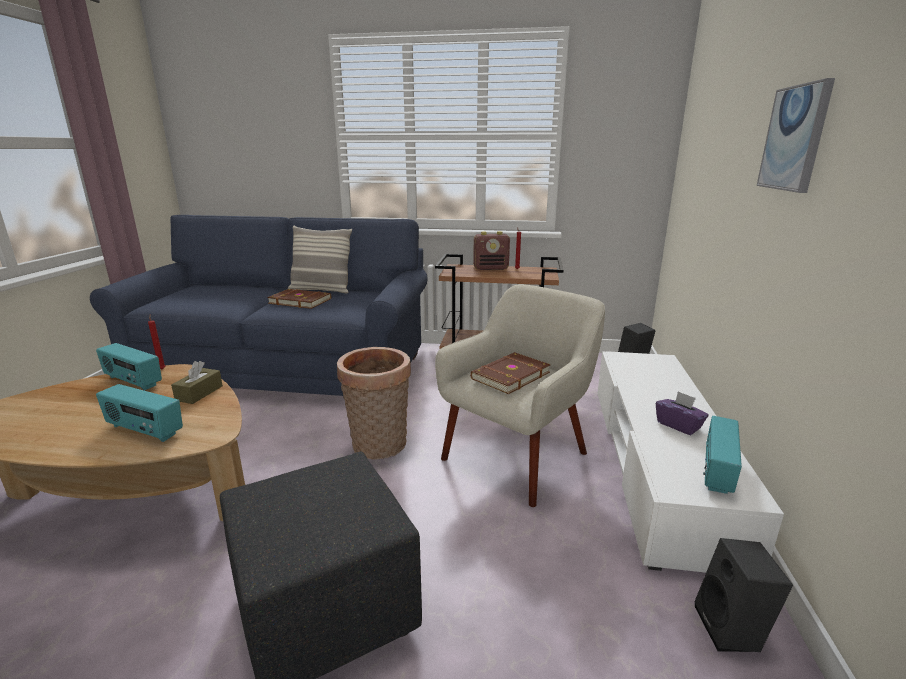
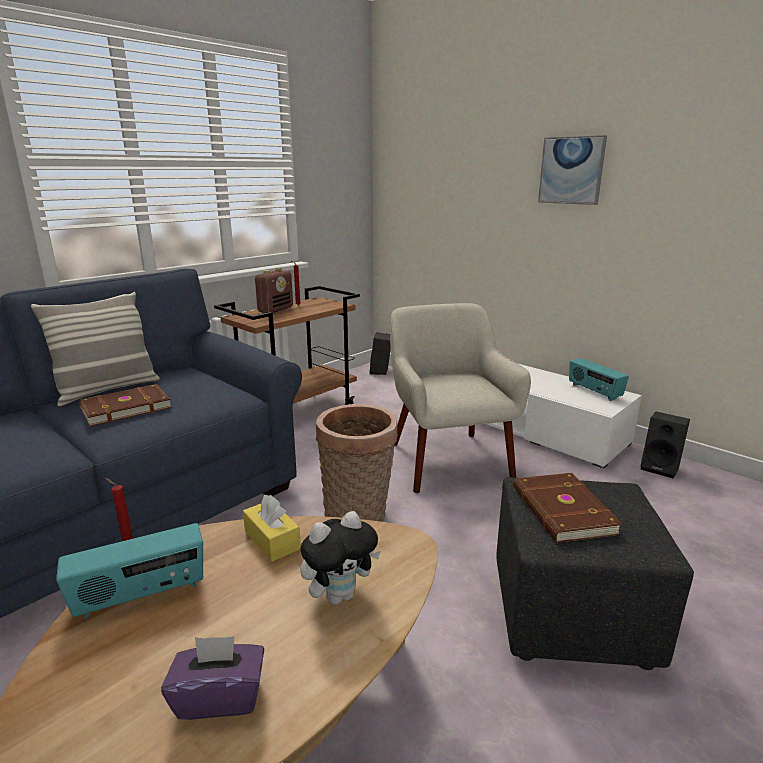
camera: 55 degrees left, 0 degrees up
radio [96,384,183,442] -> plush toy [300,511,381,605]
brown tissue box [171,361,223,404] -> yellow tissue box [243,495,301,562]
brown book [470,352,551,394] -> brown book moved to [513,473,622,543]
purple tissue box [656,391,709,435] -> purple tissue box moved to [161,636,264,720]

